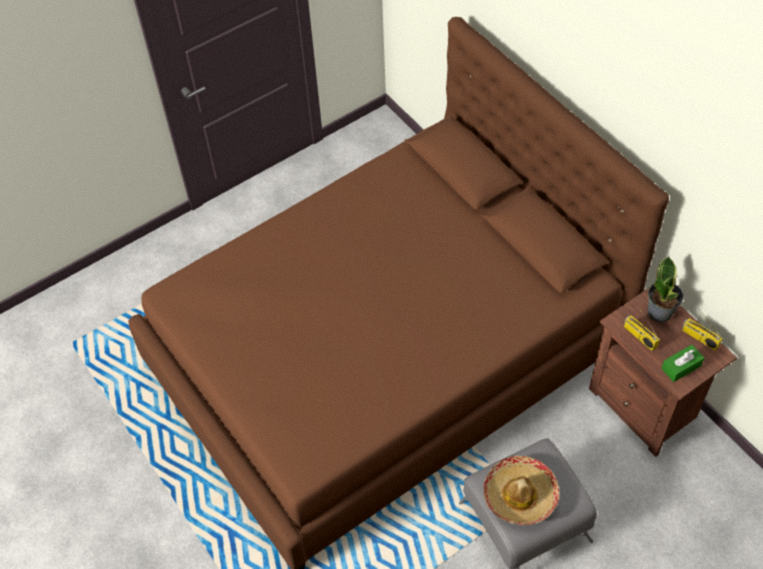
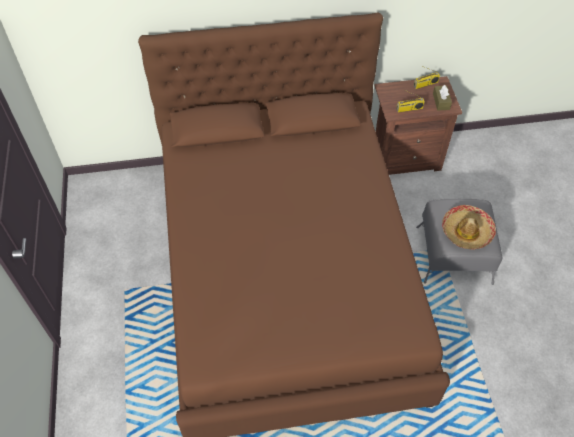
camera: 65 degrees left, 0 degrees up
potted plant [647,256,684,322] -> none
green tissue box [661,345,704,382] -> brown tissue box [433,85,452,110]

